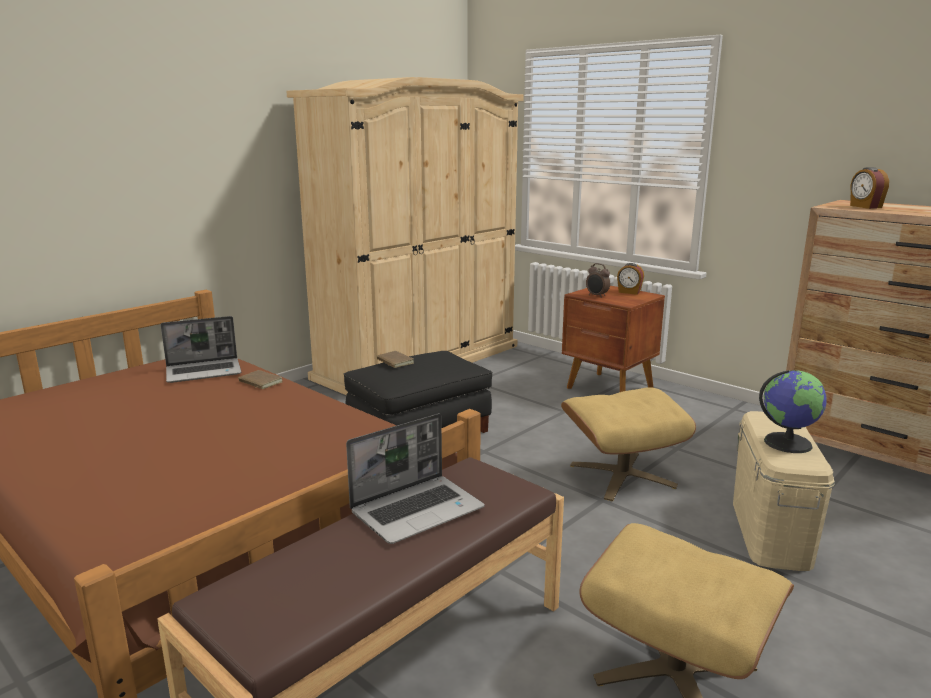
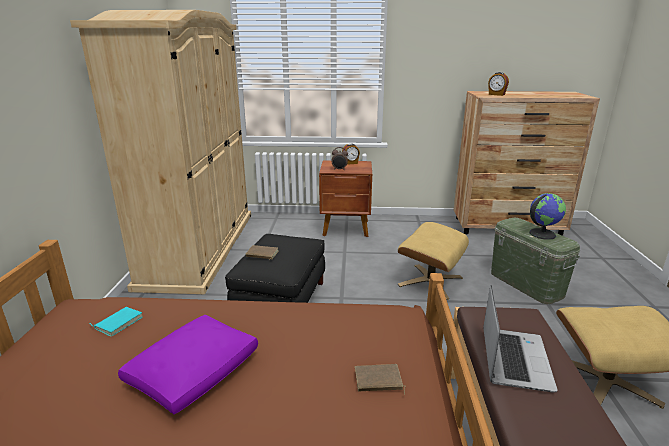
camera: 40 degrees left, 5 degrees up
laptop [161,316,242,383] -> turquoise book [90,307,143,337]
brown book [238,370,282,389] -> brown book moved to [355,364,405,394]
beige storage box [733,411,835,571] -> green storage box [491,217,580,304]
none -> purple pillow [118,315,258,414]

